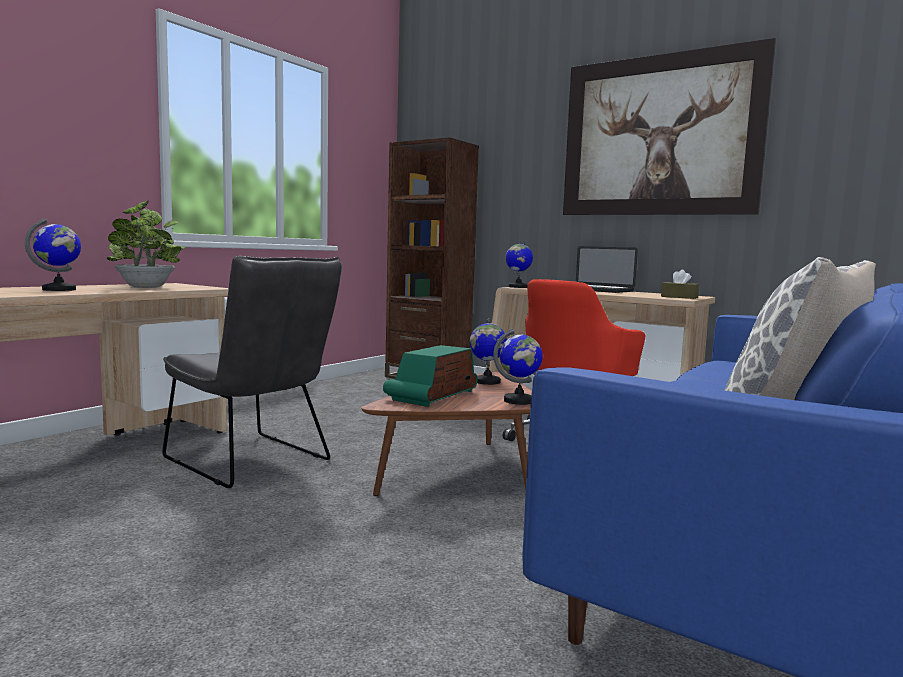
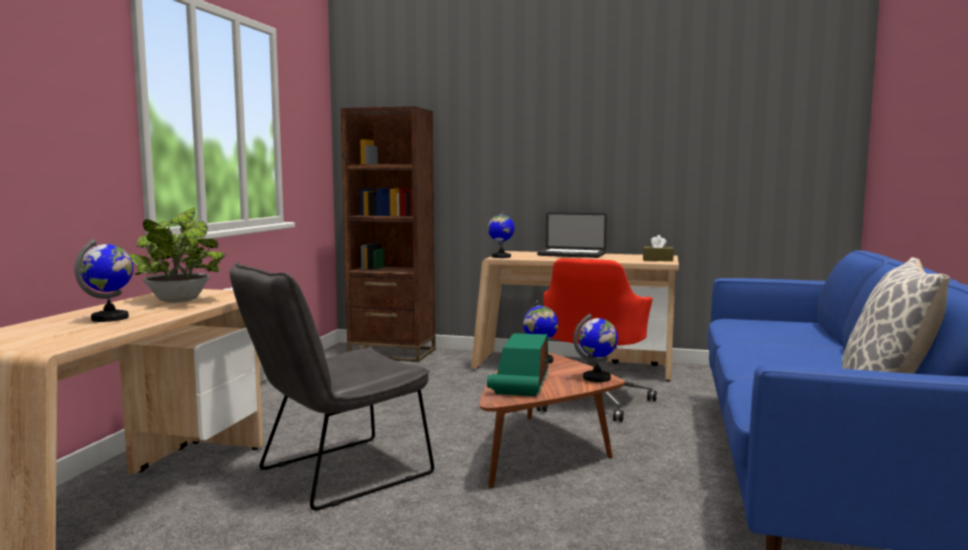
camera: 20 degrees left, 0 degrees up
grey chair [162,256,342,488] -> grey chair turned 120 degrees clockwise [230,262,434,510]
picture [563,38,776,215] -> none

